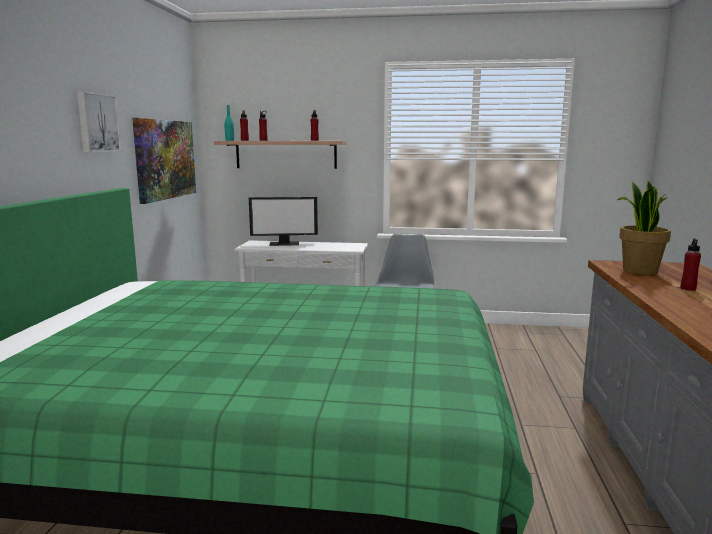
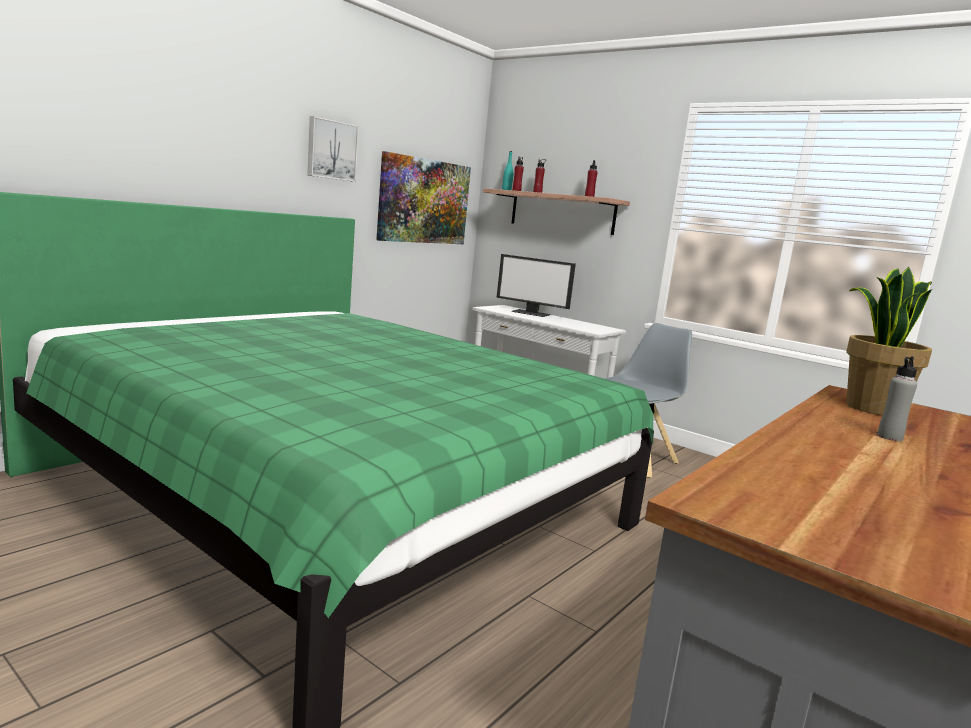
camera: 30 degrees right, 0 degrees up
red bottle [681,238,701,291] -> grey bottle [877,356,917,441]

